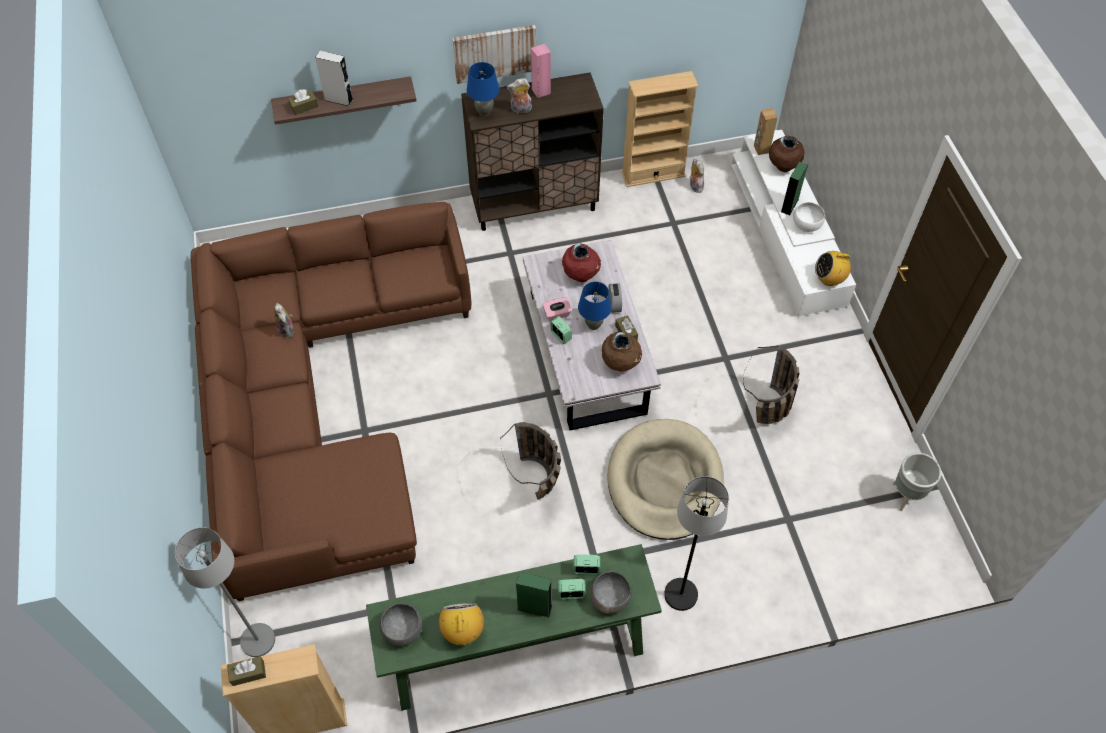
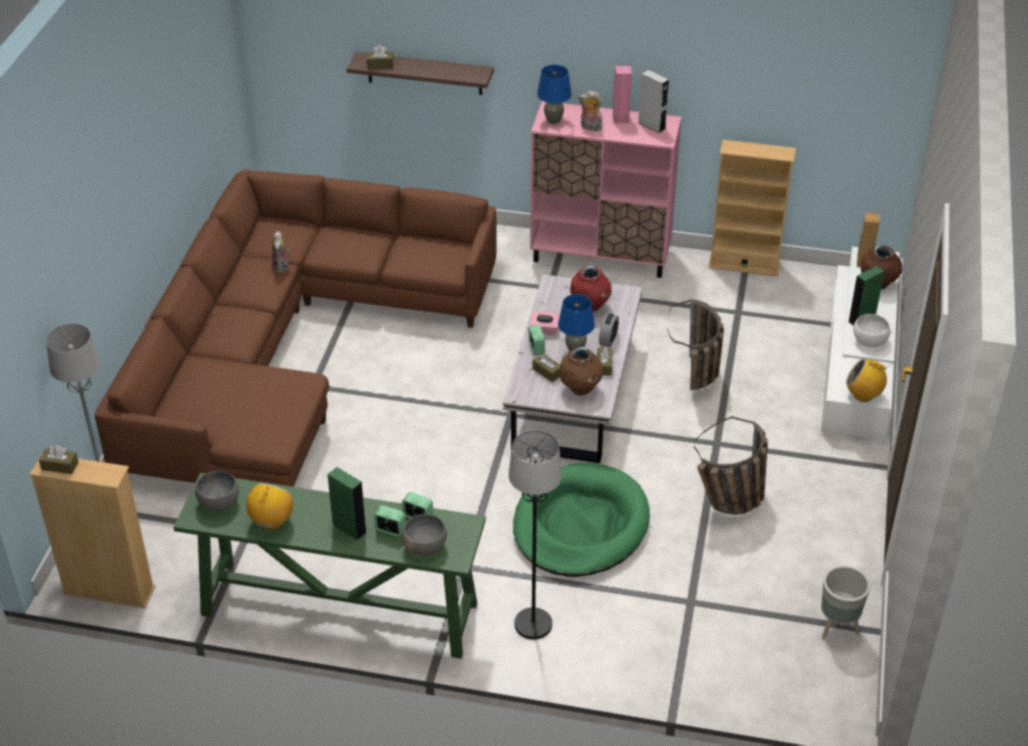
camera: 25 degrees right, 15 degrees down
grey speaker [315,51,353,106] -> grey speaker moved to [638,70,669,133]
picture [452,25,536,84] -> none
brown cabinet [461,72,604,231] -> pink cabinet [530,101,682,278]
basket [500,422,561,500] -> basket moved to [667,299,724,390]
beige dog bed [607,419,724,540] -> green dog bed [513,463,650,577]
plush toy [690,159,705,193] -> none
none -> brown tissue box [533,354,560,382]

